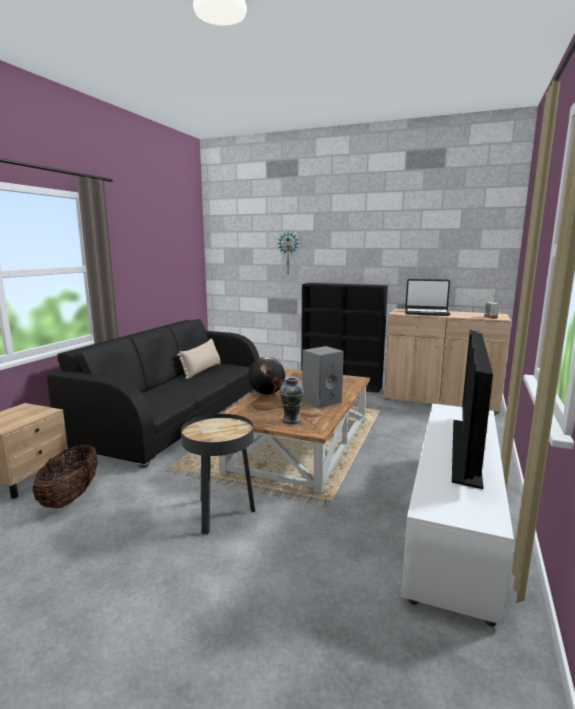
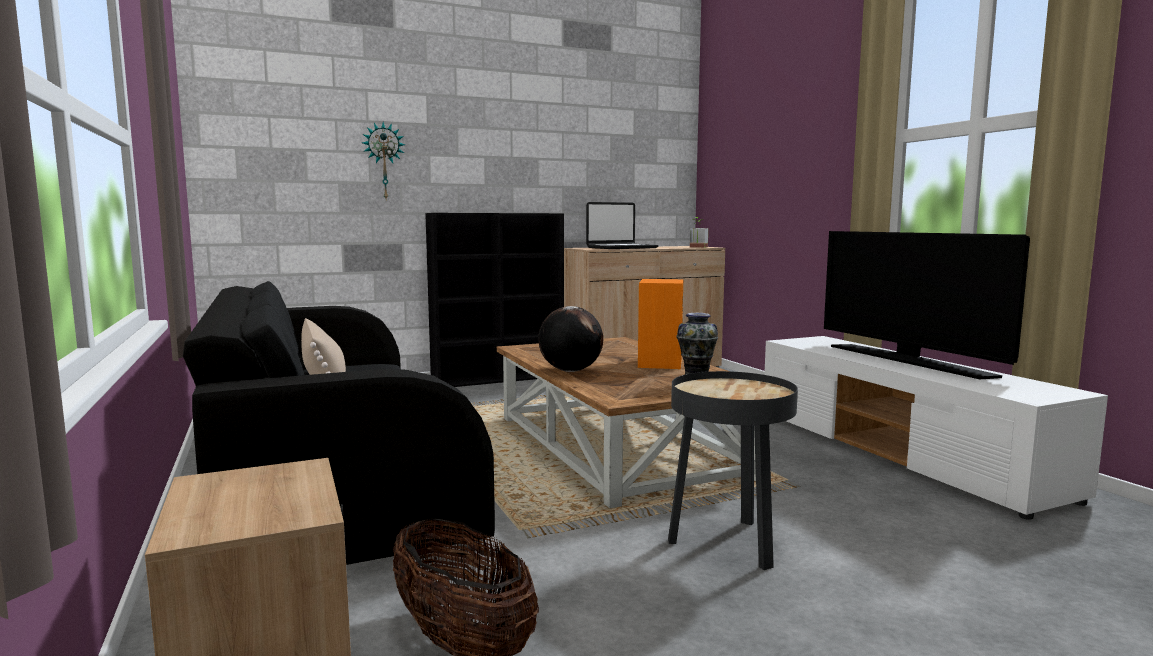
camera: 45 degrees left, 5 degrees down
grey speaker [302,346,344,409] -> orange speaker [638,279,683,369]

